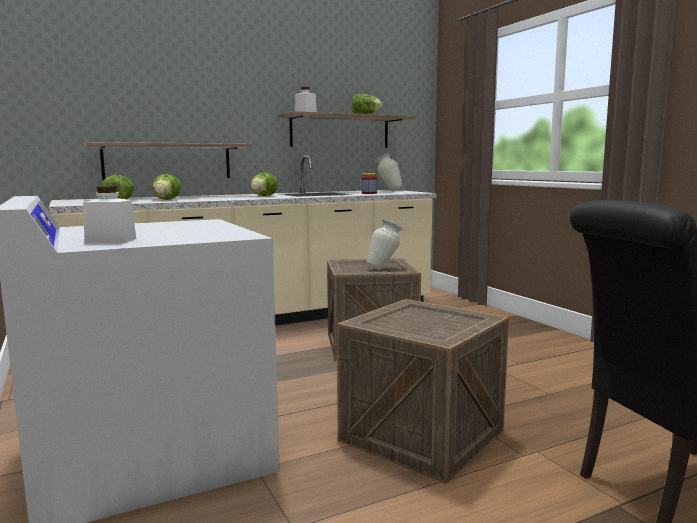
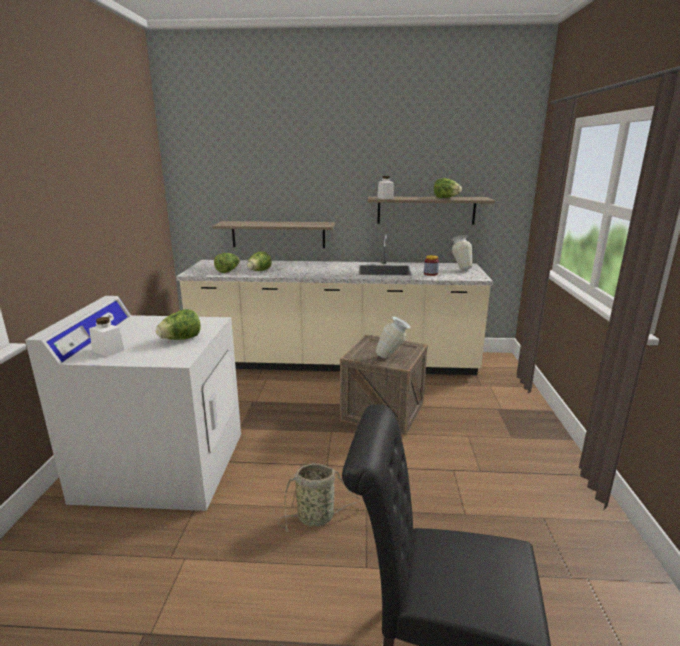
camera: 30 degrees right, 10 degrees up
lettuce [250,172,278,196] -> lettuce moved to [156,309,201,340]
crate [337,299,509,484] -> basket [278,463,363,532]

